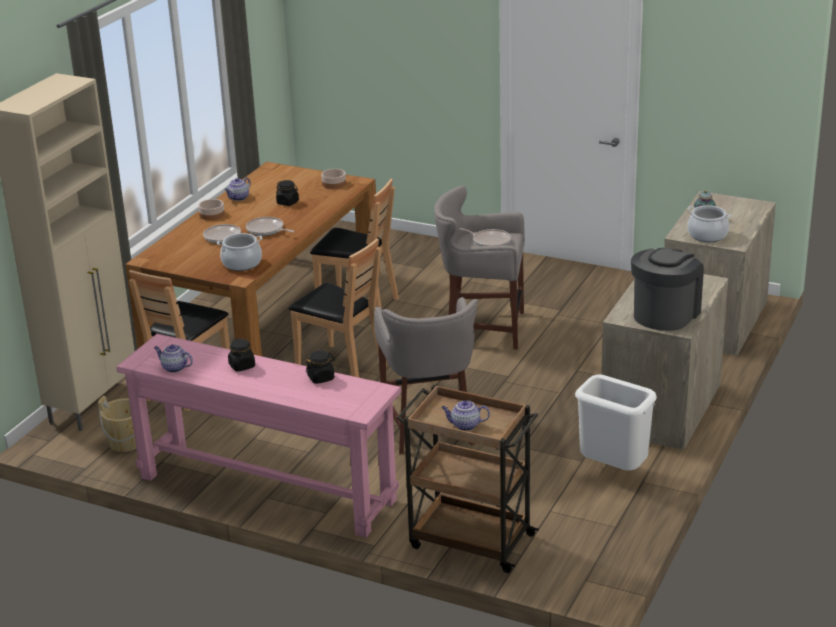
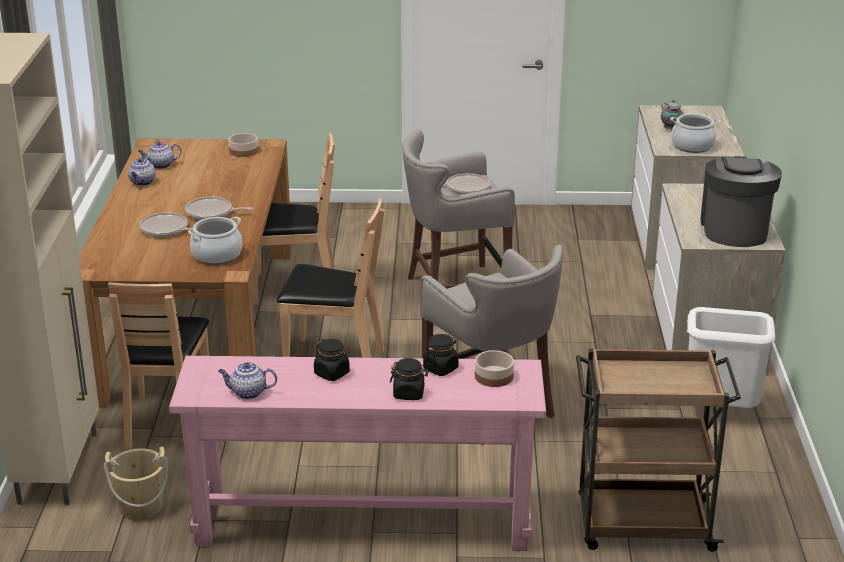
camera: 25 degrees left, 0 degrees up
bowl [198,199,225,220] -> bowl moved to [475,350,514,387]
black jar [276,180,299,206] -> black jar moved to [390,358,429,400]
teapot [441,400,490,431] -> teapot moved to [138,141,182,169]

